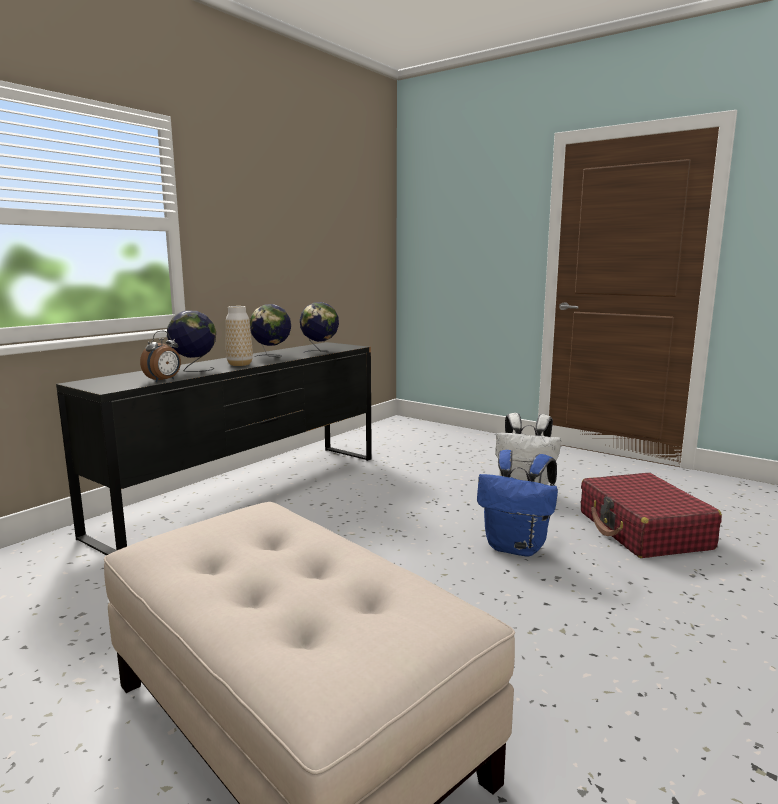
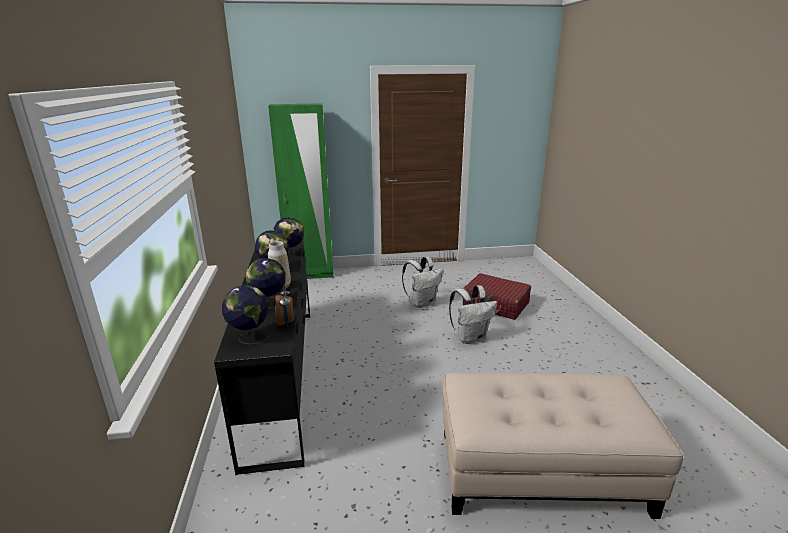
camera: 45 degrees left, 10 degrees up
blue backpack [477,450,558,556] -> white backpack [449,285,497,344]
none -> globe [222,285,269,344]
none -> green wardrobe [268,103,333,279]

